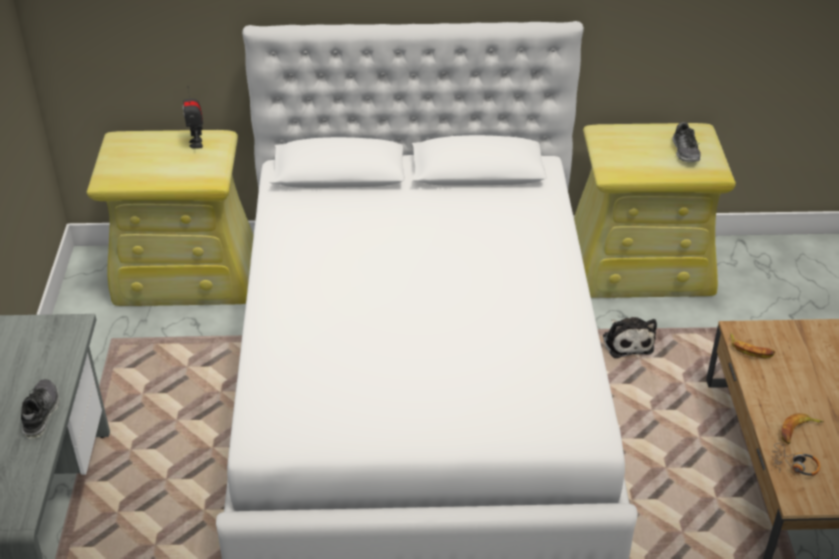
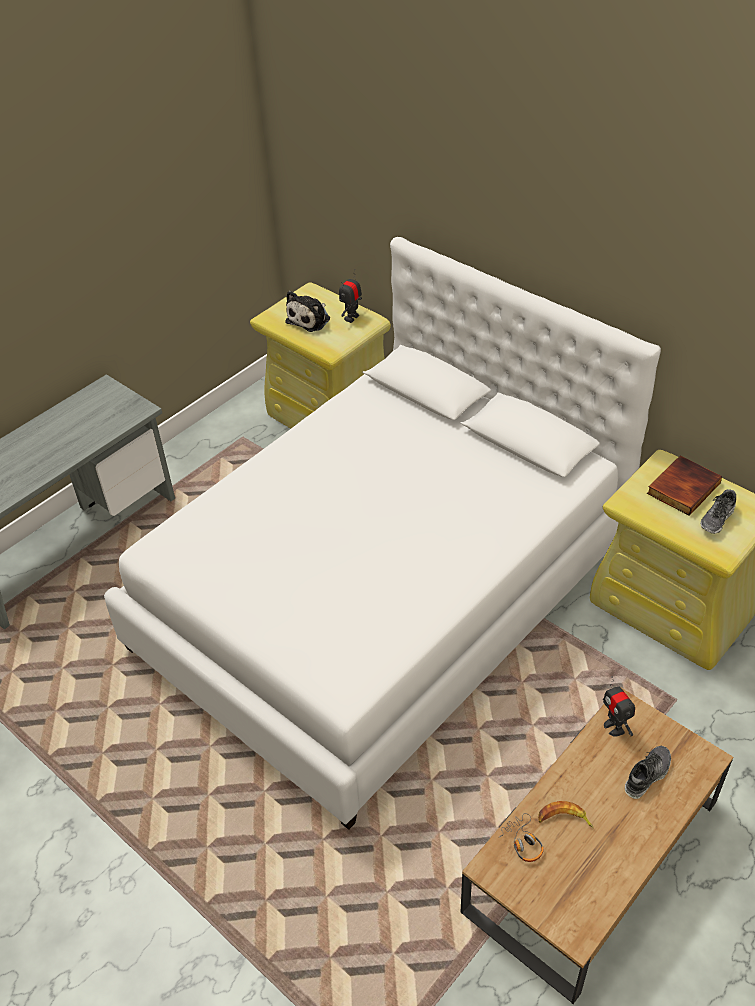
camera: 45 degrees right, 5 degrees up
shoe [21,379,60,439] -> shoe moved to [625,746,671,799]
plush toy [603,317,657,358] -> plush toy moved to [285,291,330,332]
banana [730,333,775,358] -> toy robot [603,676,635,737]
none -> book [647,456,722,516]

